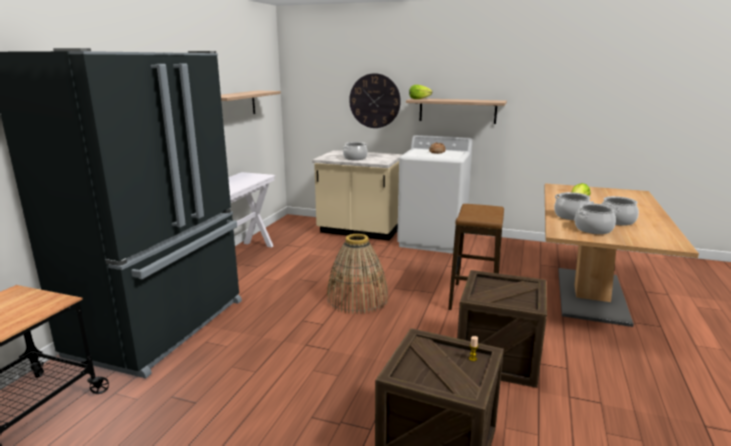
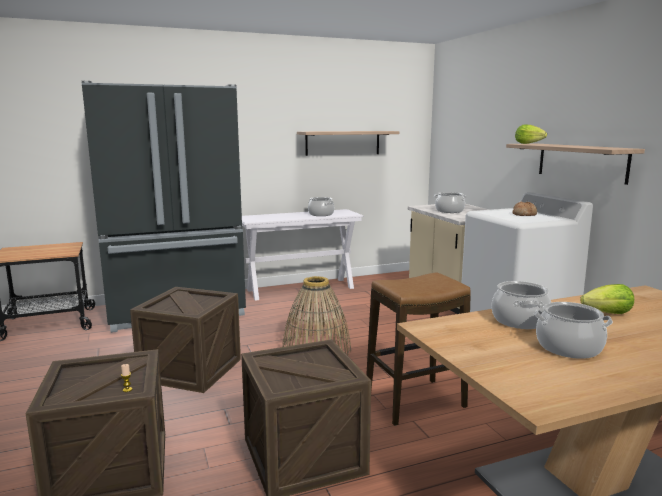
camera: 50 degrees right, 5 degrees down
wall clock [349,73,401,128] -> none
cooking pot [575,203,616,234] -> cooking pot moved to [308,197,334,216]
none -> crate [130,287,241,393]

